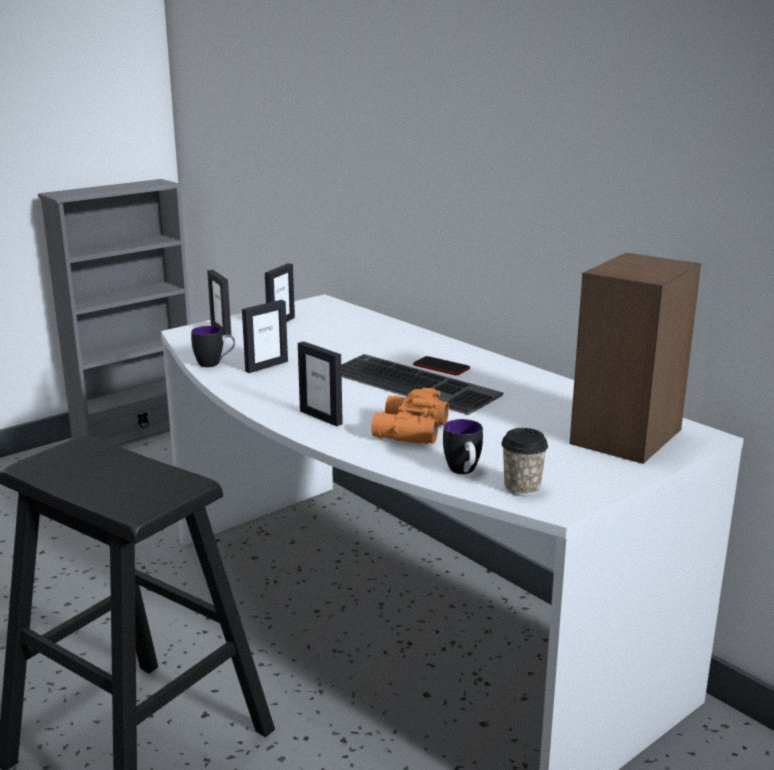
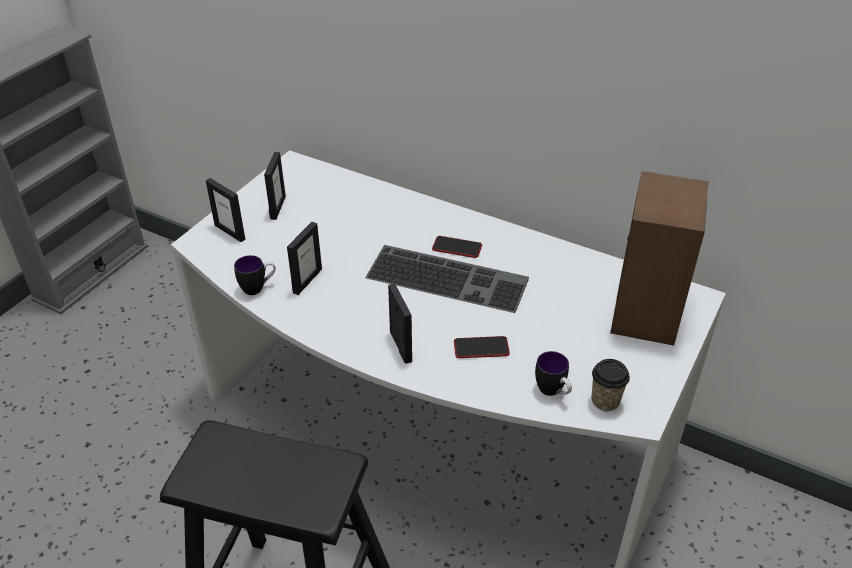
camera: 20 degrees left, 20 degrees up
picture frame [298,341,343,426] -> picture frame turned 135 degrees counterclockwise [388,283,412,364]
orange binoculars [371,388,449,444] -> phone [454,336,510,358]

